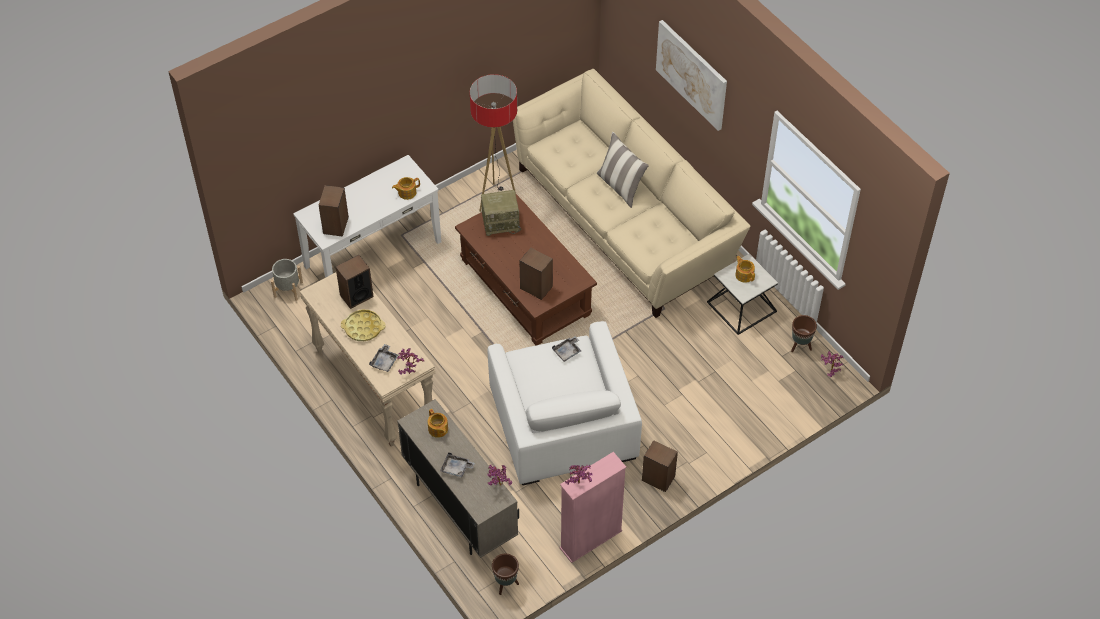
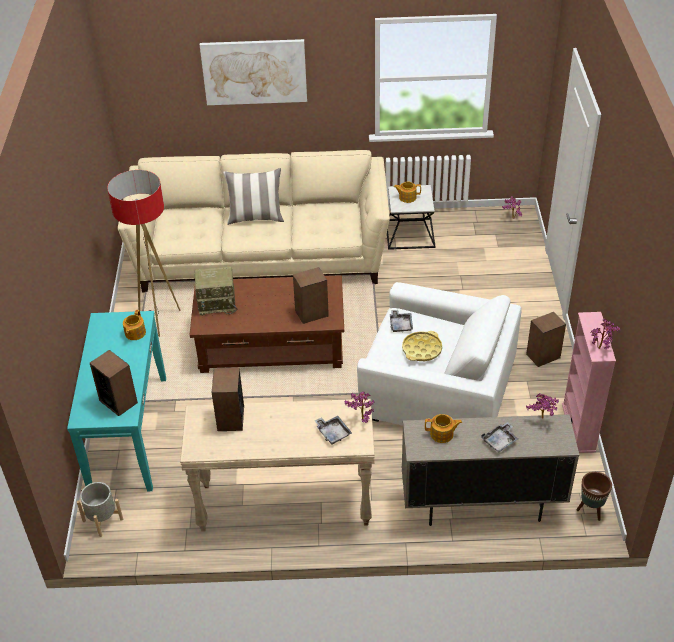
camera: 55 degrees left, 10 degrees down
white console table [293,155,441,278] -> turquoise console table [67,311,166,491]
yellow tray [341,310,385,341] -> yellow tray moved to [402,331,442,361]
radio [481,190,521,236] -> radio turned 60 degrees clockwise [194,266,237,316]
brown planter [791,315,817,352] -> none

